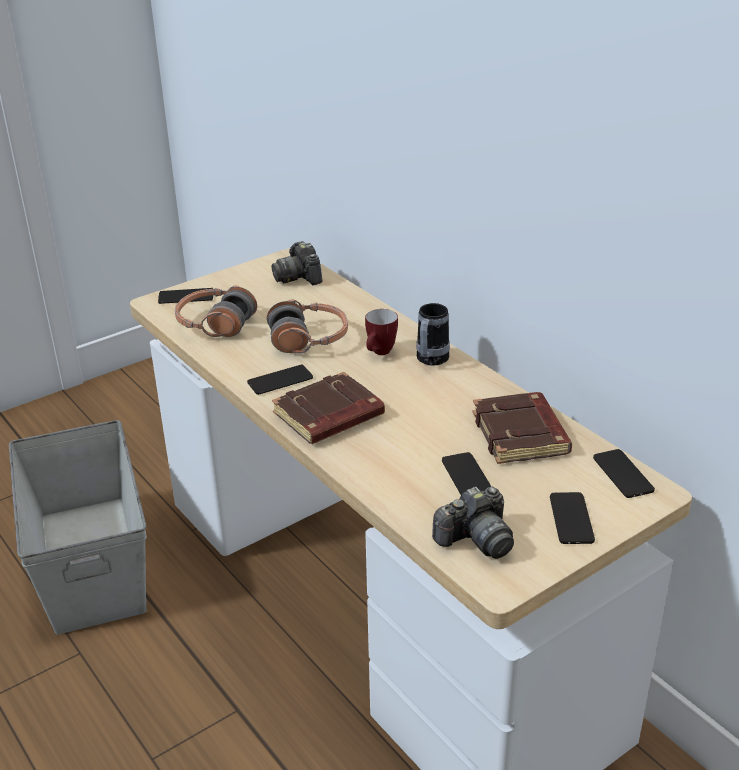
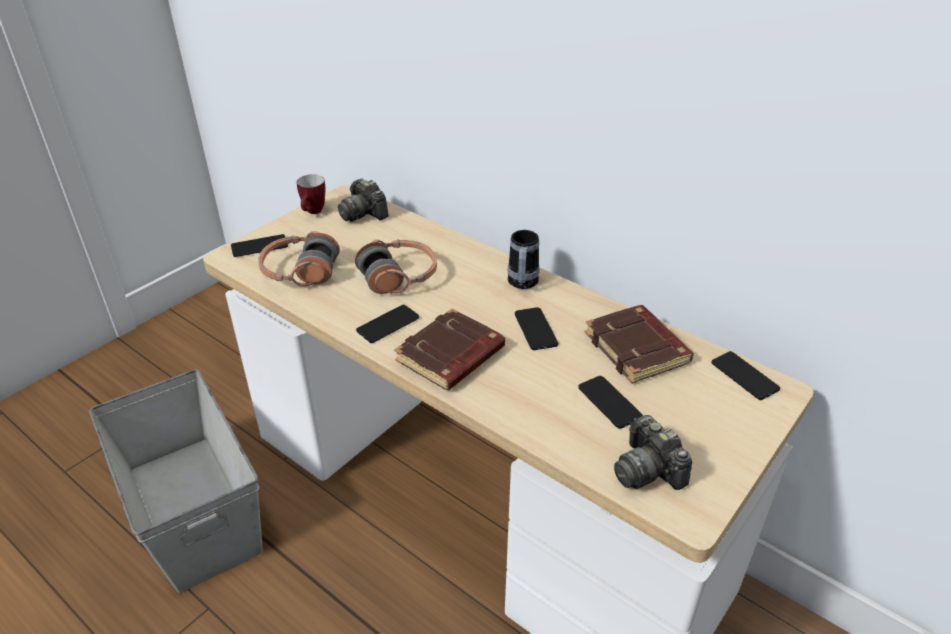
camera: 15 degrees left, 5 degrees up
mug [365,309,398,355] -> mug moved to [297,175,325,214]
camera [432,486,514,559] -> camera turned 105 degrees clockwise [614,415,692,490]
phone [550,492,595,544] -> phone moved to [515,307,558,350]

